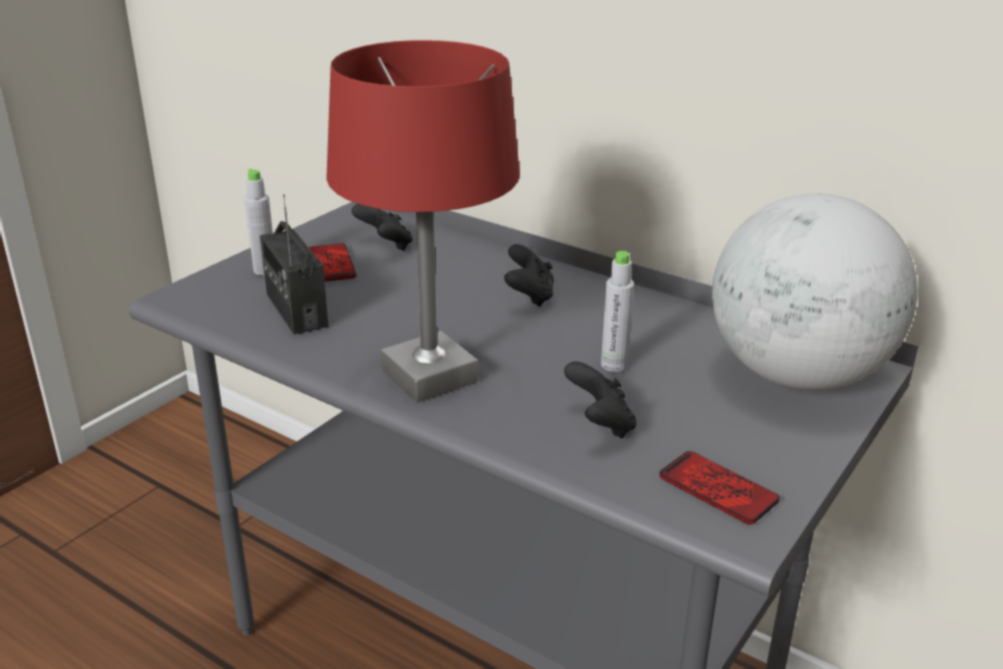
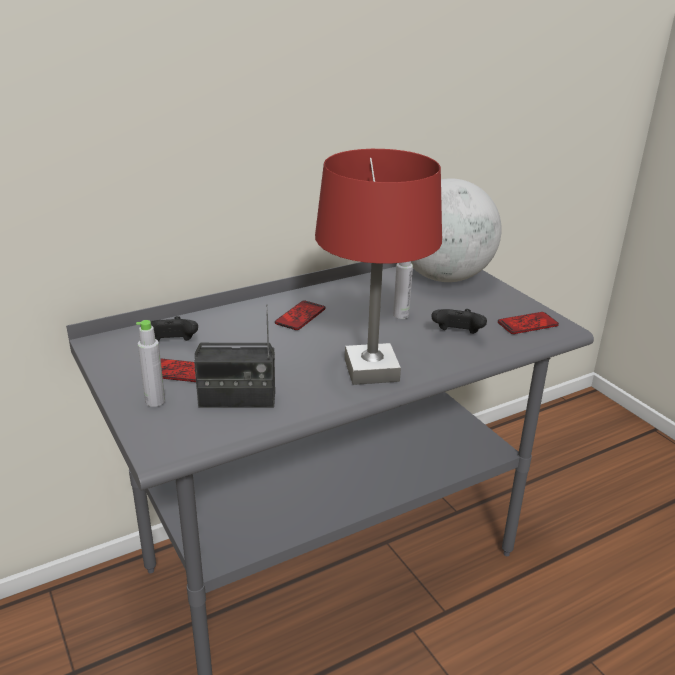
camera: 65 degrees left, 0 degrees up
black game controller [504,244,554,307] -> phone [275,301,325,330]

